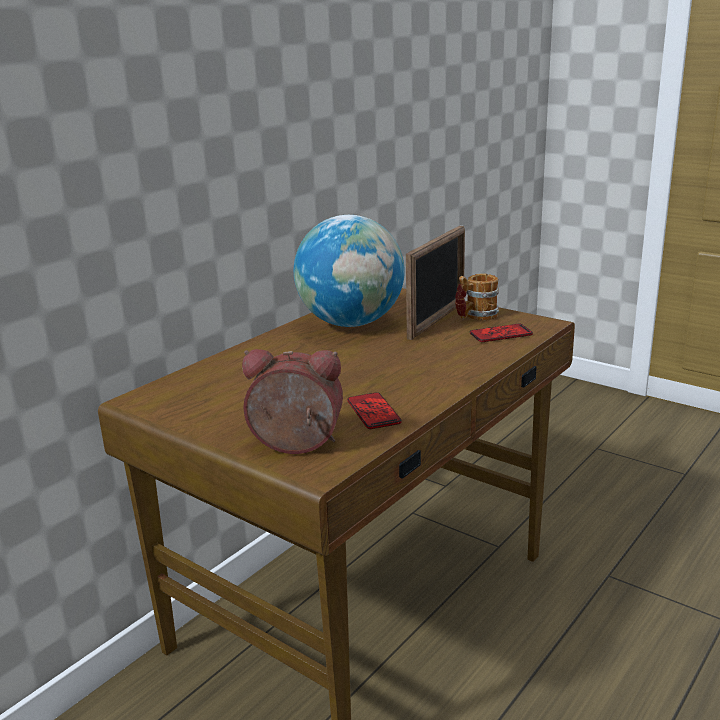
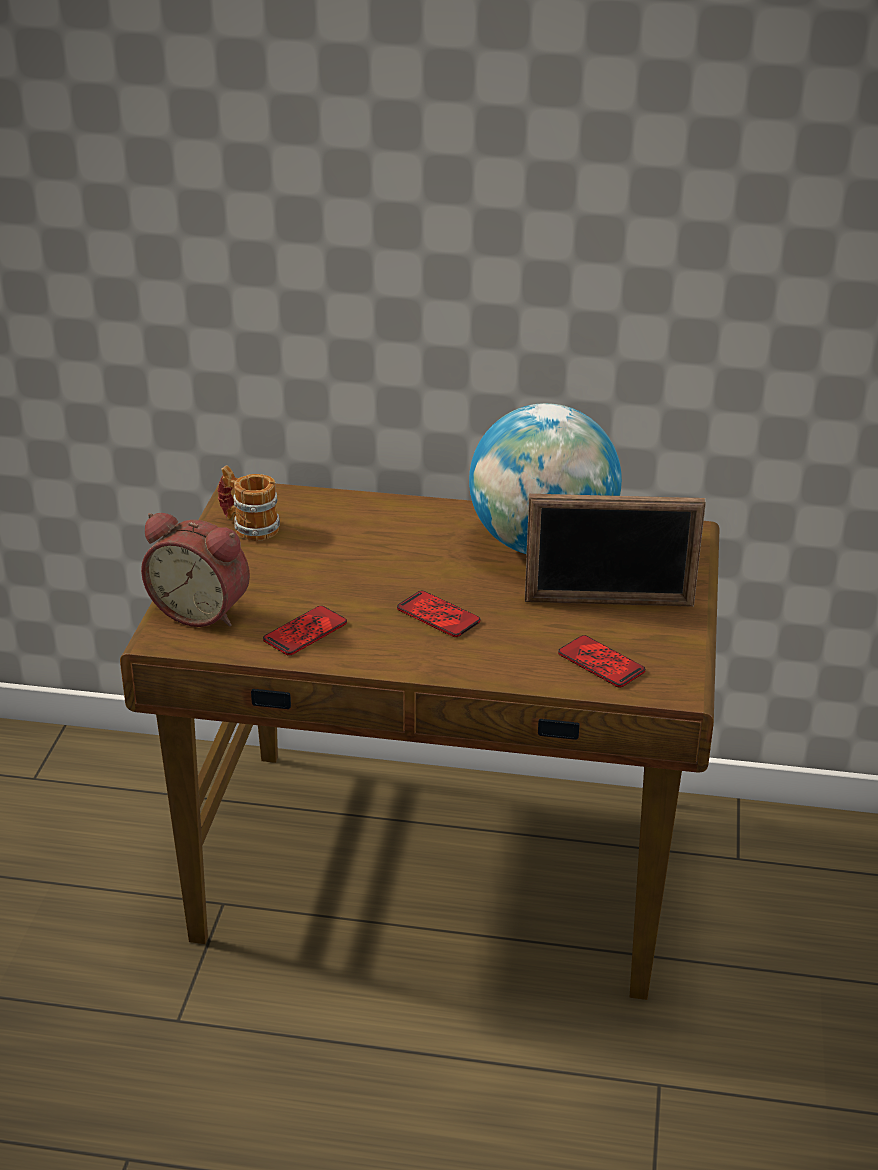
camera: 60 degrees right, 10 degrees up
alarm clock [242,349,343,454] -> alarm clock turned 135 degrees clockwise [141,513,250,627]
mug [455,273,499,321] -> mug moved to [217,465,280,541]
none -> phone [397,591,480,637]

